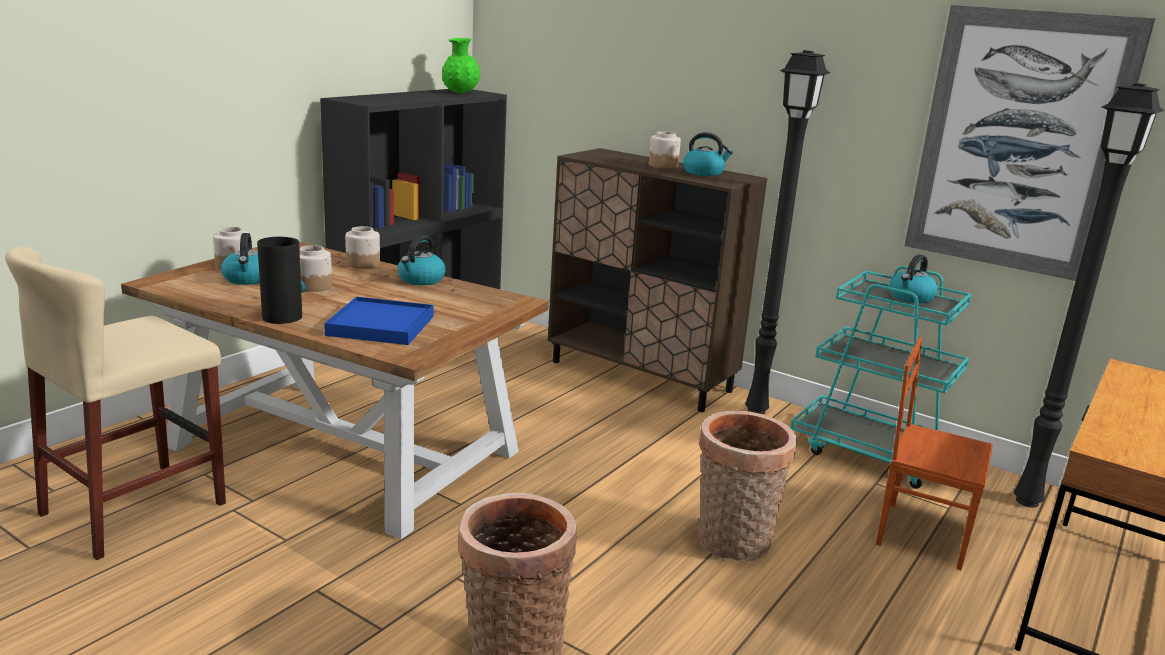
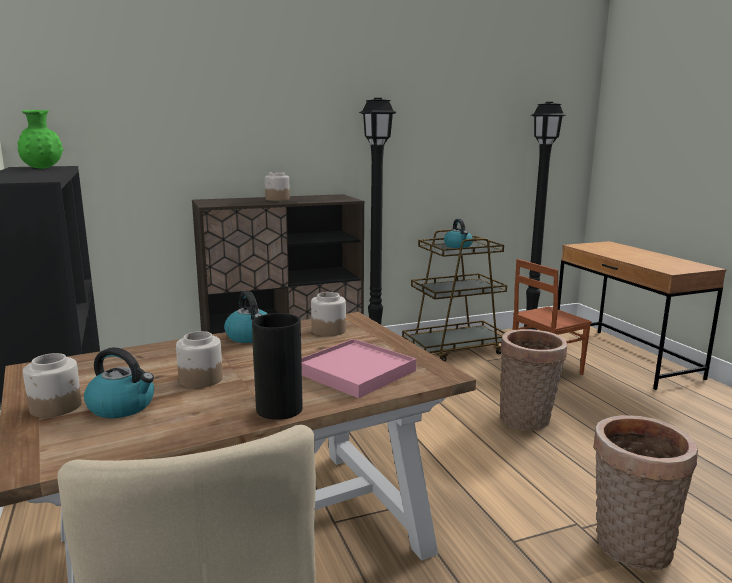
camera: 55 degrees left, 5 degrees down
blue tray [324,297,434,345] -> pink tray [301,339,416,398]
jar [345,226,380,269] -> jar moved to [311,292,346,336]
kettle [683,132,733,176] -> none
turquoise cart [791,266,971,489] -> brown cart [402,229,507,362]
picture [905,5,1156,281] -> none

